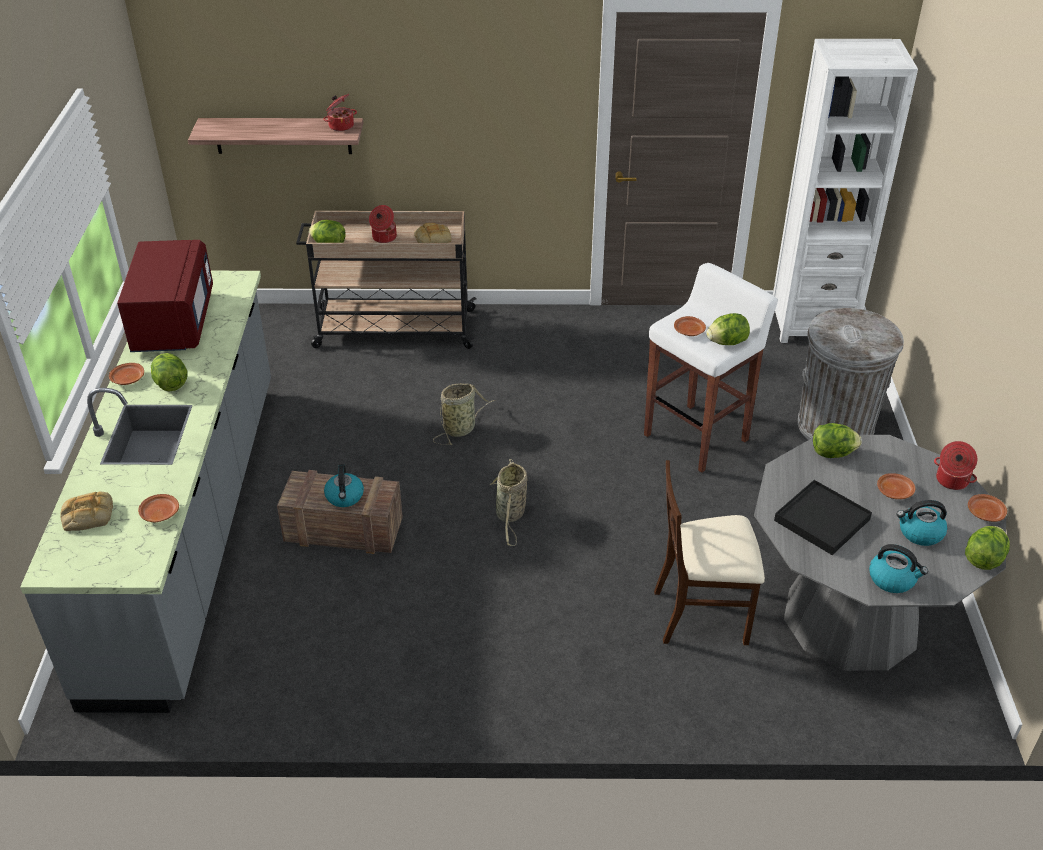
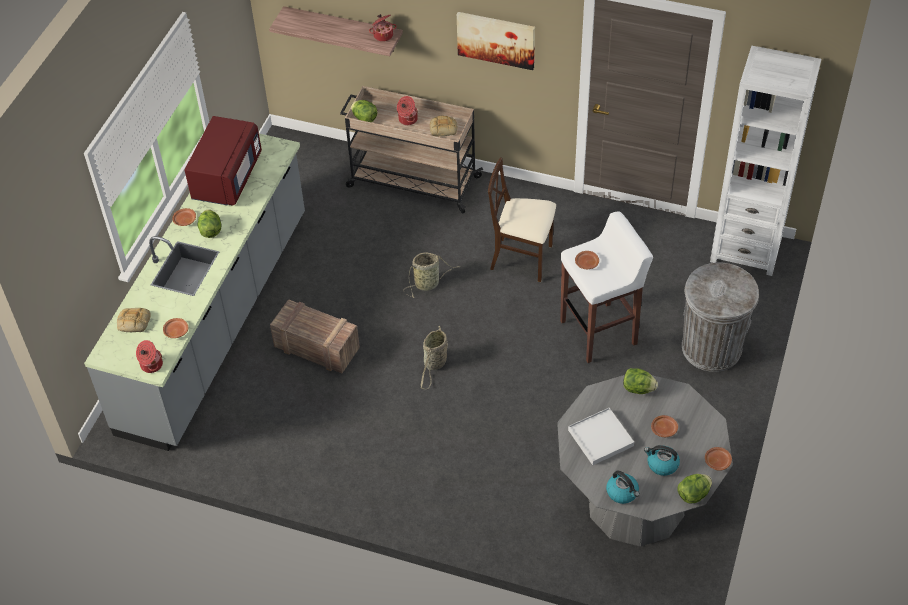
camera: 20 degrees right, 10 degrees up
kettle [324,464,364,507] -> none
beige chair [654,460,765,645] -> beige chair moved to [488,158,556,282]
lettuce [706,313,750,345] -> none
black tray [774,480,872,555] -> white tray [568,408,634,465]
cooking pot [934,441,977,490] -> cooking pot moved to [136,340,163,373]
none -> picture [457,12,535,70]

